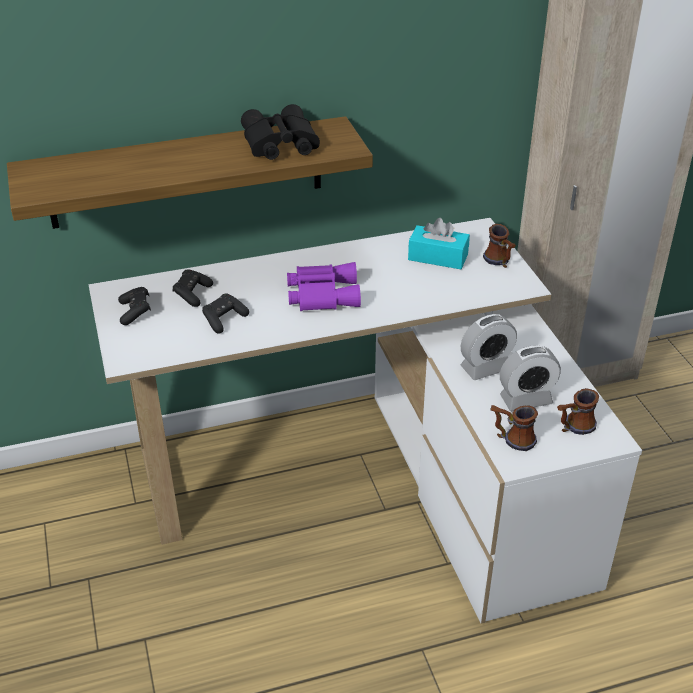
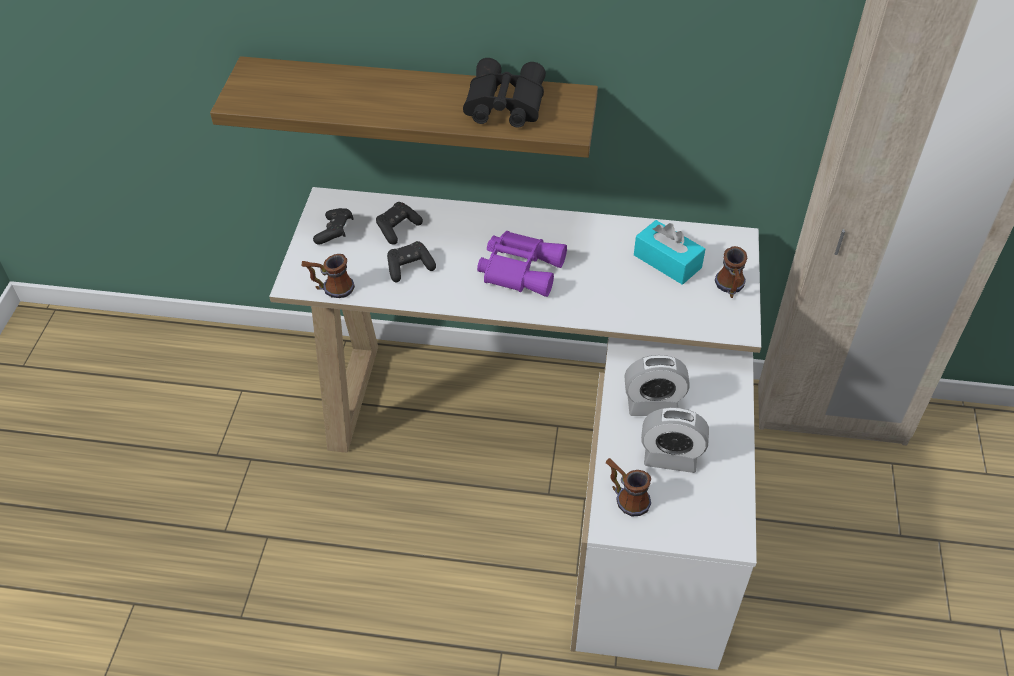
camera: 25 degrees right, 10 degrees up
mug [557,388,599,435] -> mug moved to [301,254,355,298]

